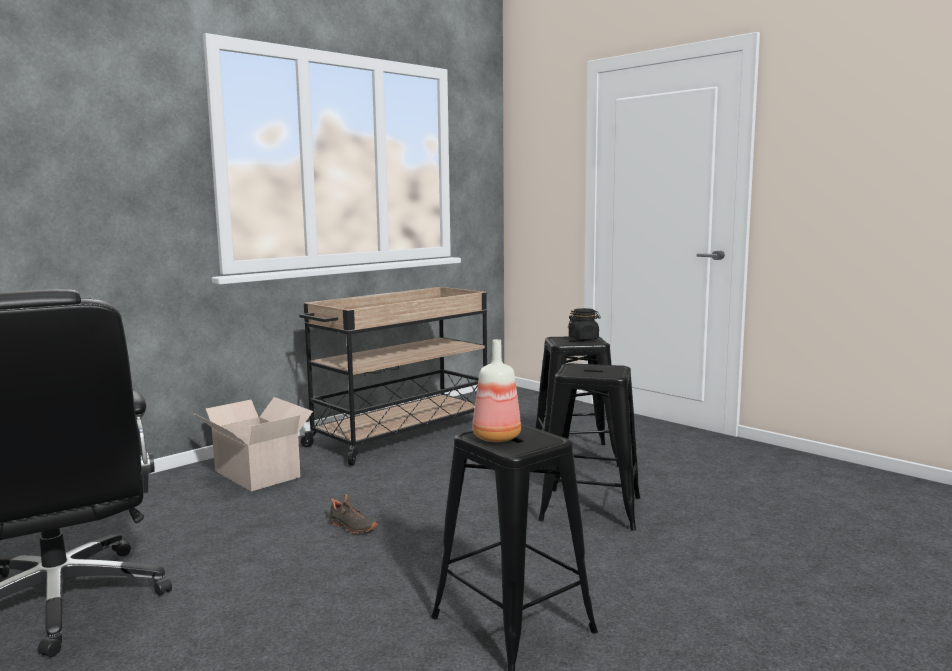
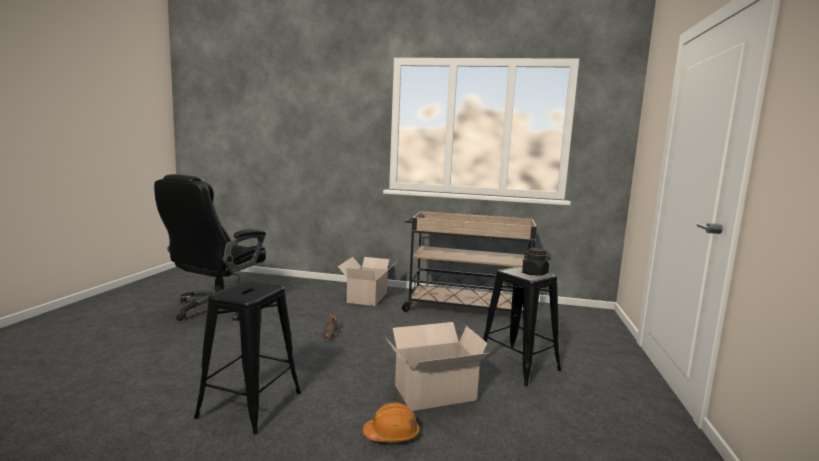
camera: 55 degrees right, 0 degrees up
bottle [472,339,521,442] -> none
black stool [538,363,640,531] -> cardboard box [385,322,489,411]
none -> orange hard hat [363,402,419,442]

